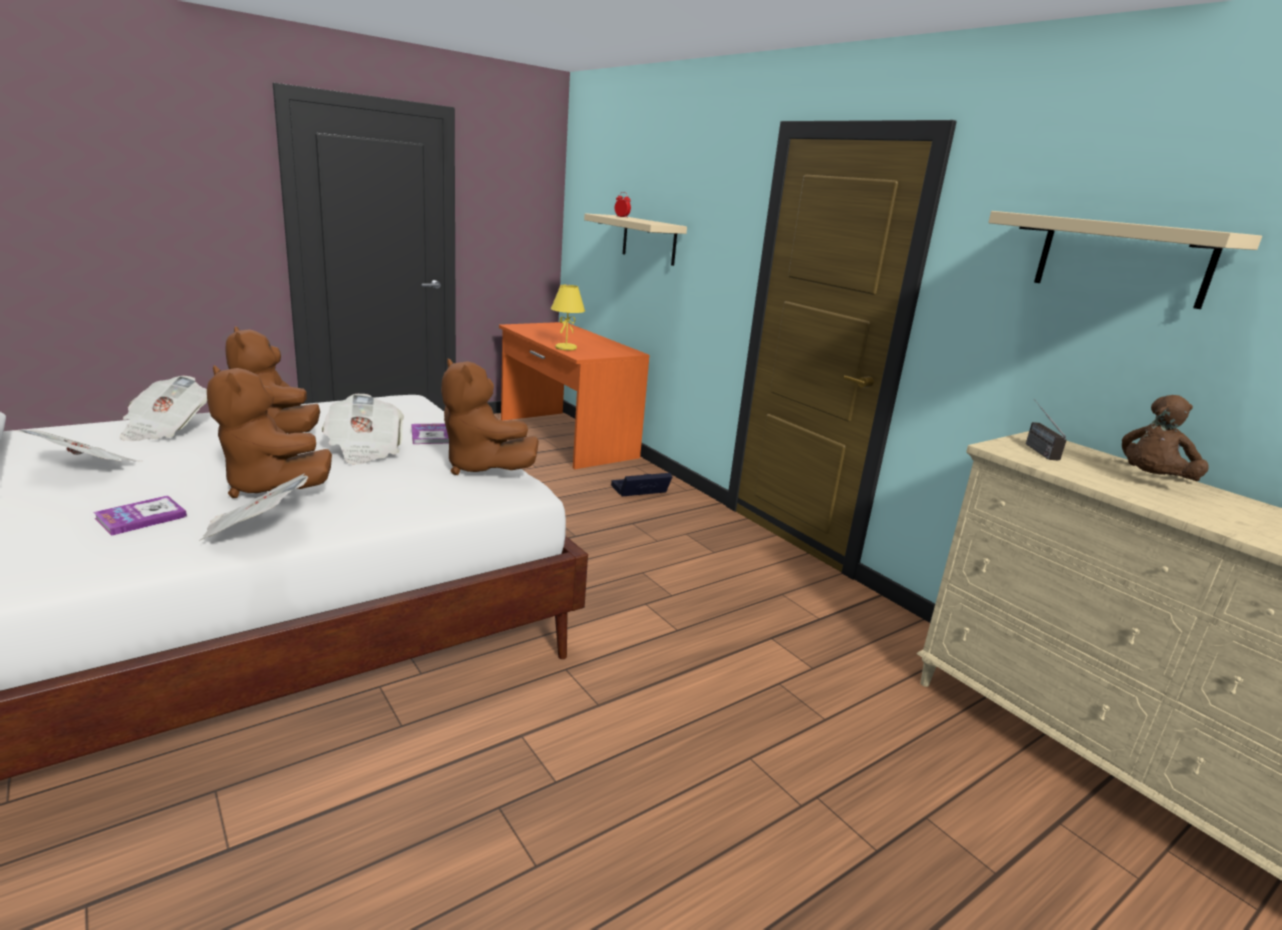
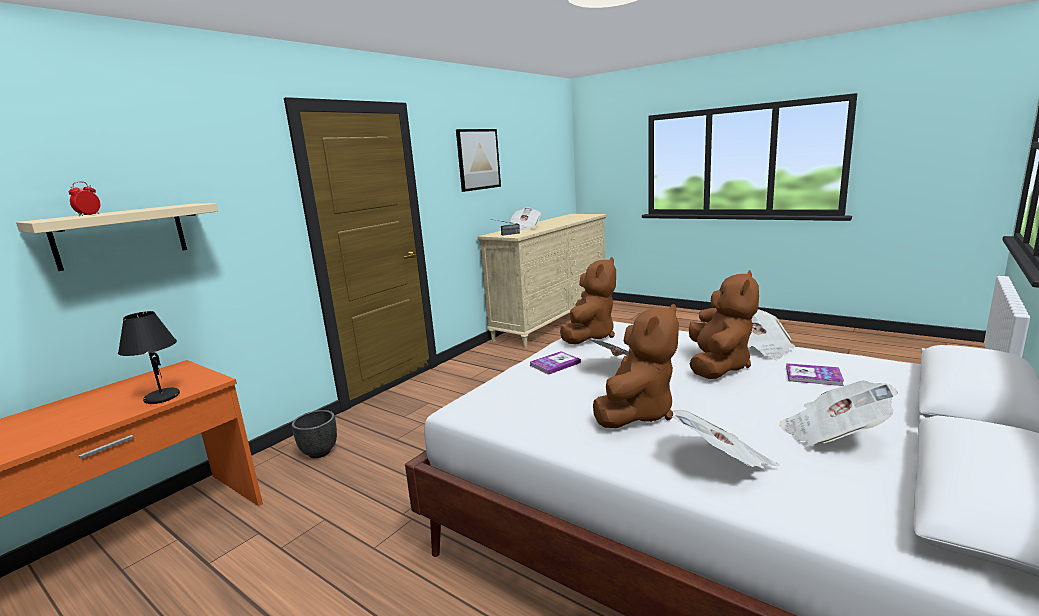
camera: 105 degrees left, 5 degrees down
yellow table lamp [551,285,585,351] -> black table lamp [118,311,180,404]
black storage box [611,473,672,496] -> black planter [292,410,337,458]
beige shelf [988,211,1262,309] -> picture [456,129,501,192]
brown plush toy [1122,395,1209,481] -> newspaper [510,208,541,231]

